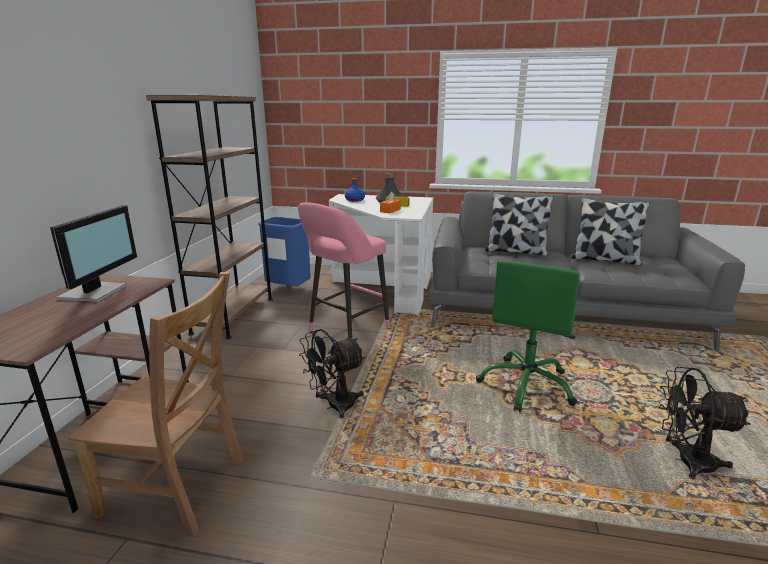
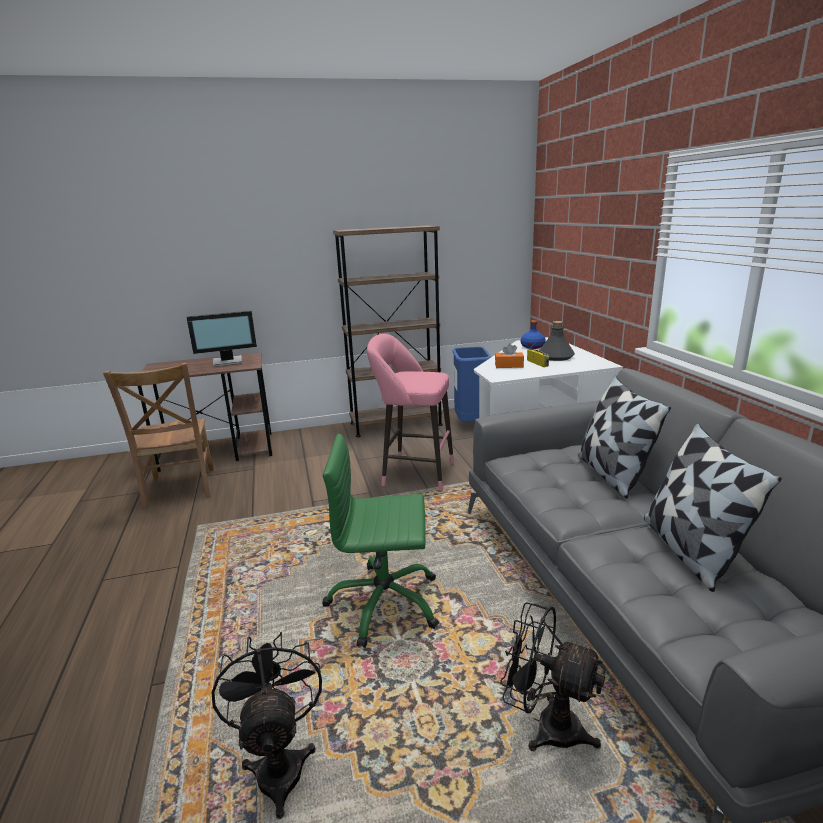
camera: 65 degrees right, 0 degrees up
black fan [299,329,365,419] -> black fan moved to [500,602,605,751]

